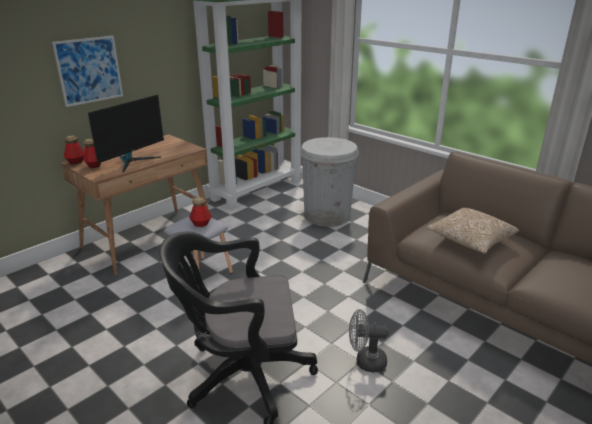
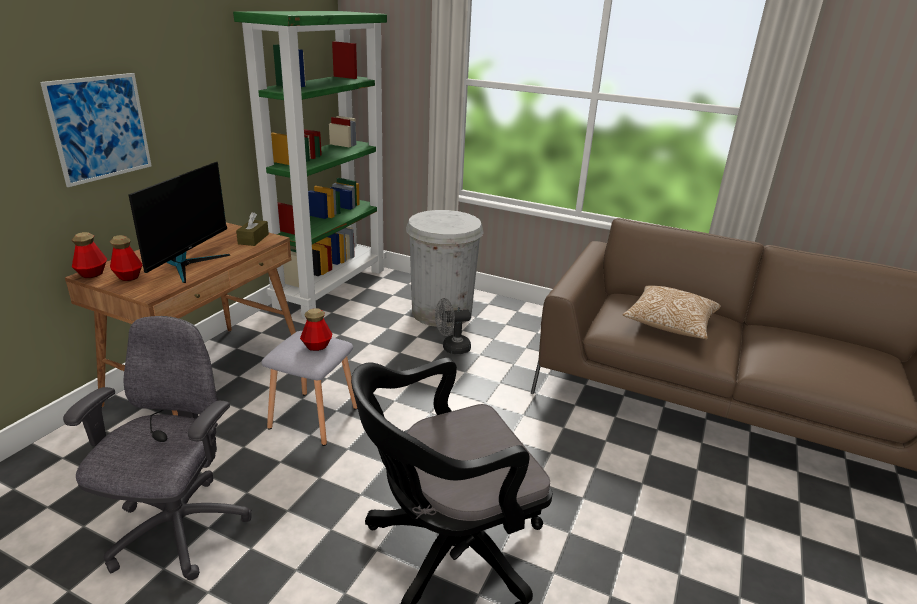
camera: 20 degrees left, 0 degrees up
grey fan [349,309,388,372] -> grey fan moved to [435,298,471,354]
none -> grey office chair [63,316,252,580]
none -> brown tissue box [236,212,269,246]

